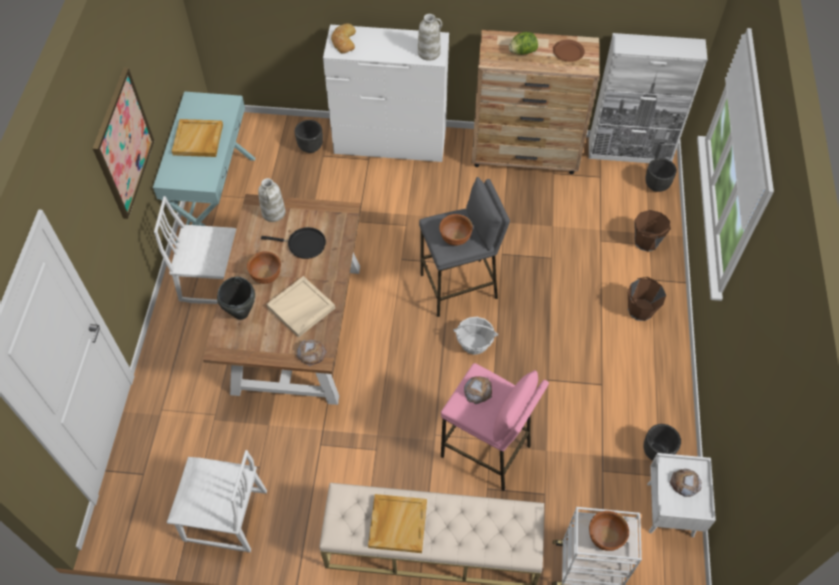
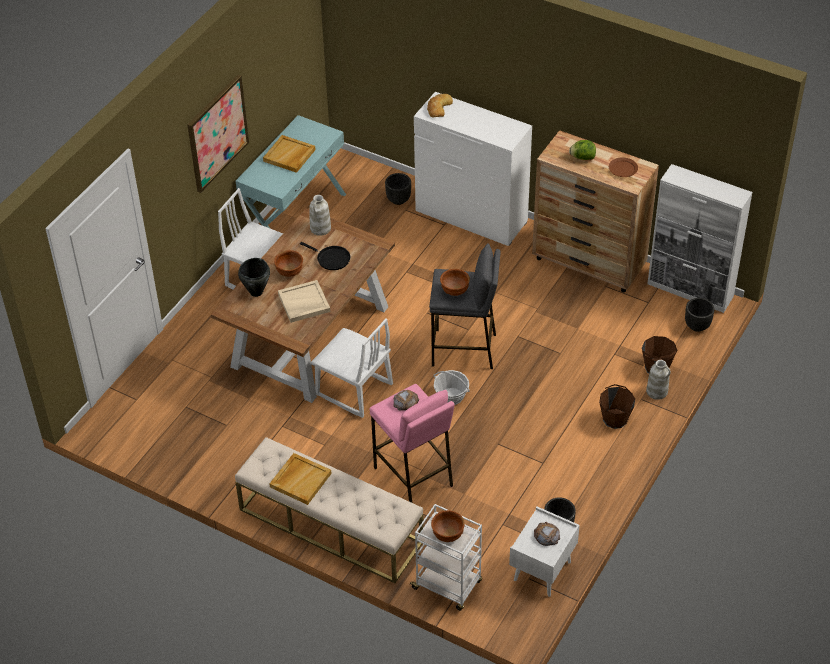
camera: 25 degrees right, 10 degrees down
white chair [167,450,267,552] -> white chair moved to [310,318,393,418]
bread [296,340,327,366] -> none
white vase [418,14,442,61] -> white vase moved to [646,360,671,400]

